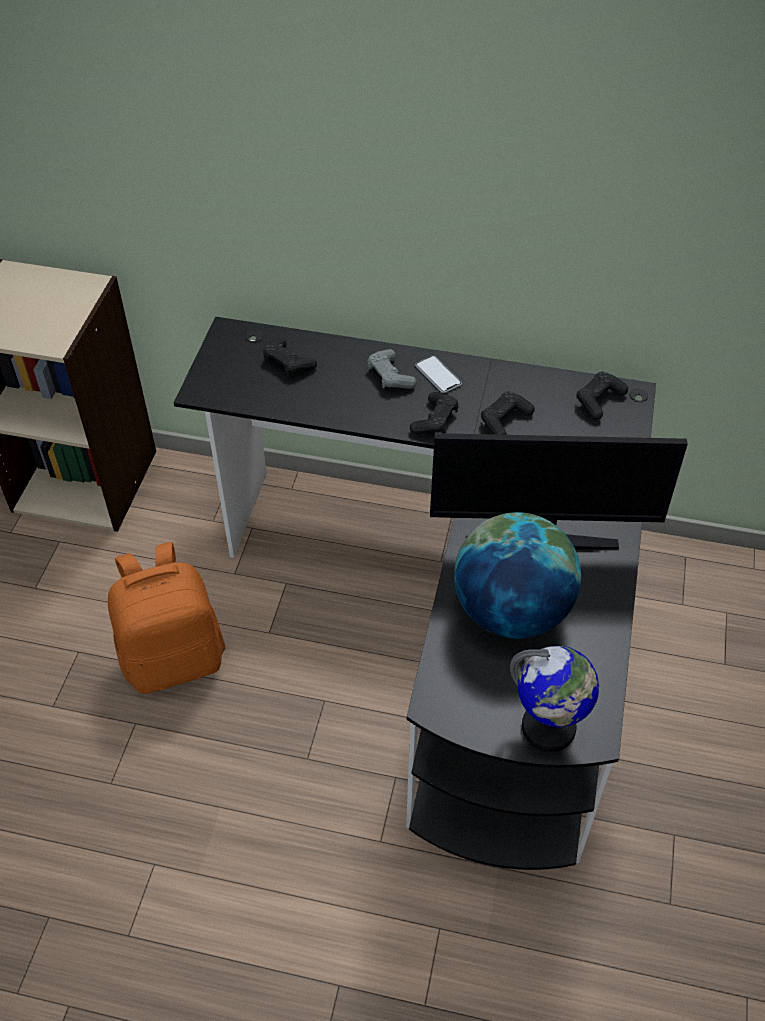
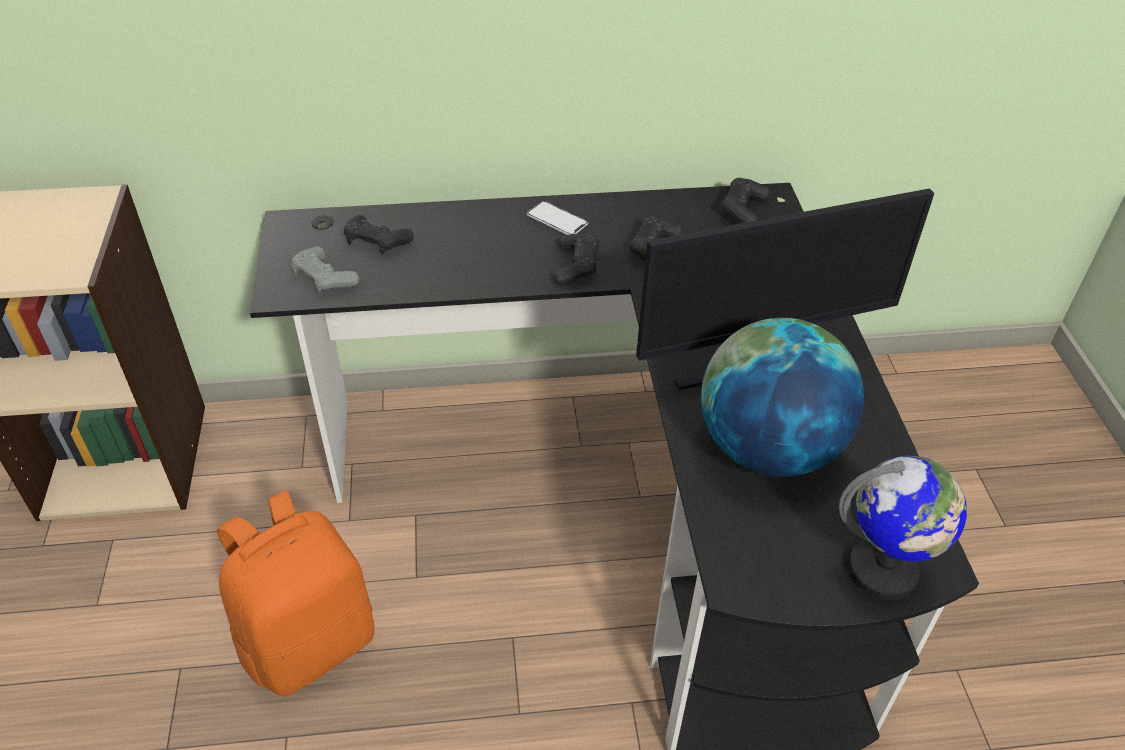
camera: 20 degrees left, 5 degrees down
grey game controller [368,349,416,389] -> grey game controller moved to [291,246,360,293]

